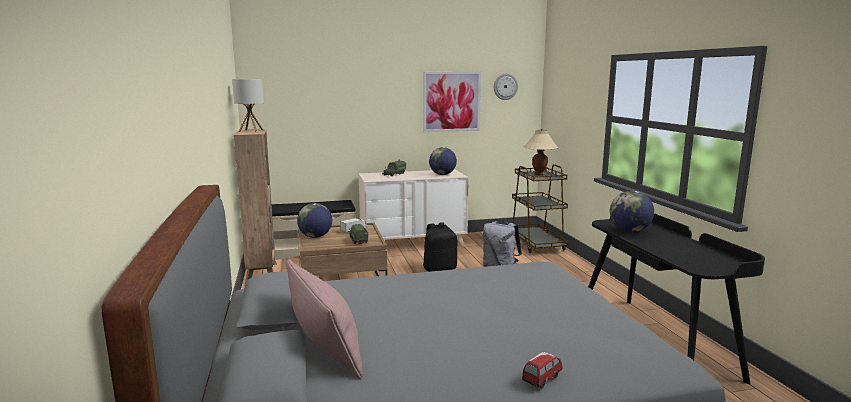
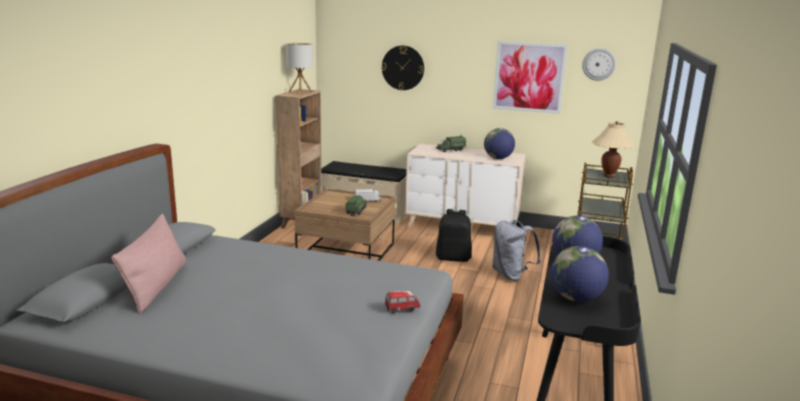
camera: 30 degrees right, 5 degrees up
globe [297,203,332,238] -> globe moved to [551,246,609,302]
toy car [522,352,563,389] -> toy car moved to [385,291,420,313]
none -> wall clock [382,46,424,90]

